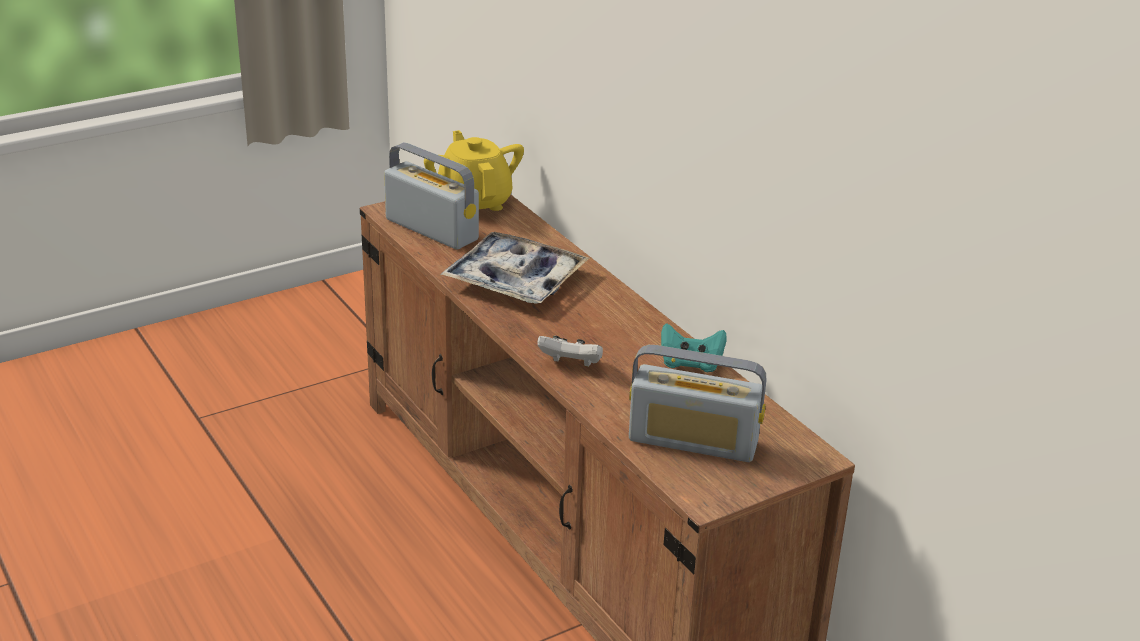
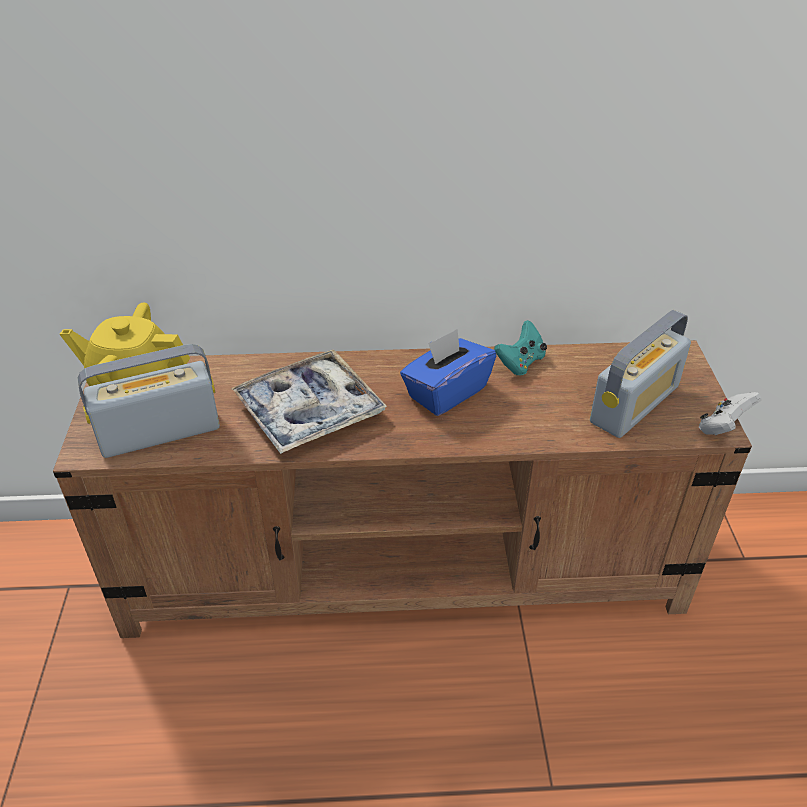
camera: 60 degrees left, 10 degrees up
white game controller [537,336,603,367] -> white game controller moved to [699,392,761,435]
none -> blue tissue box [400,329,496,416]

